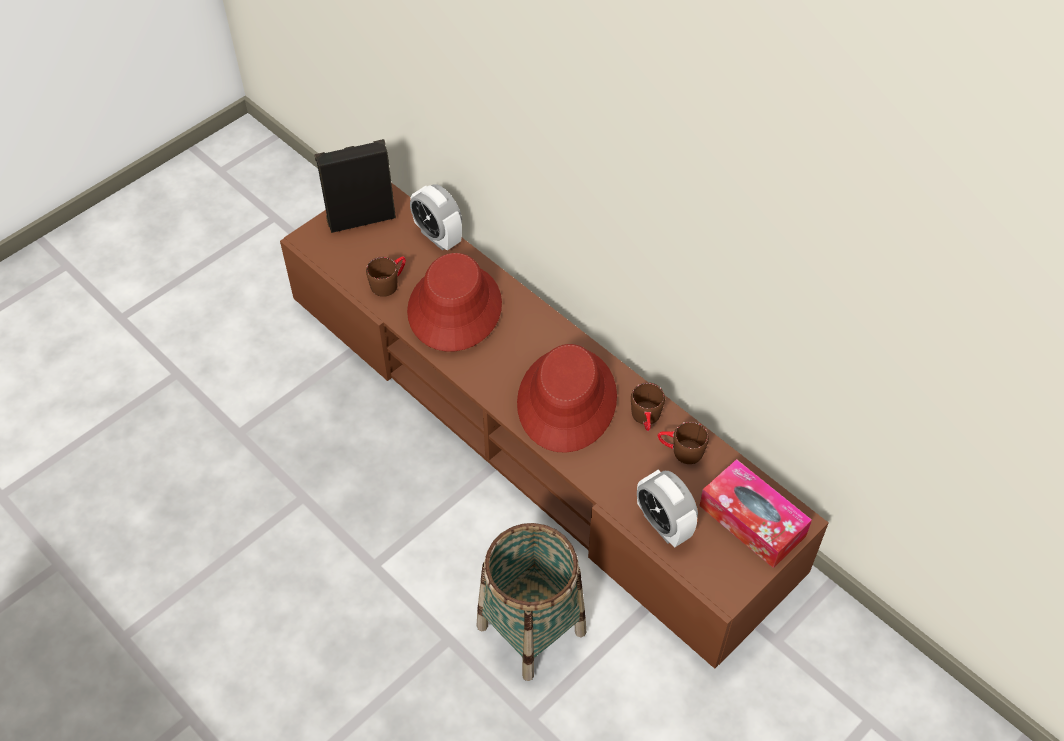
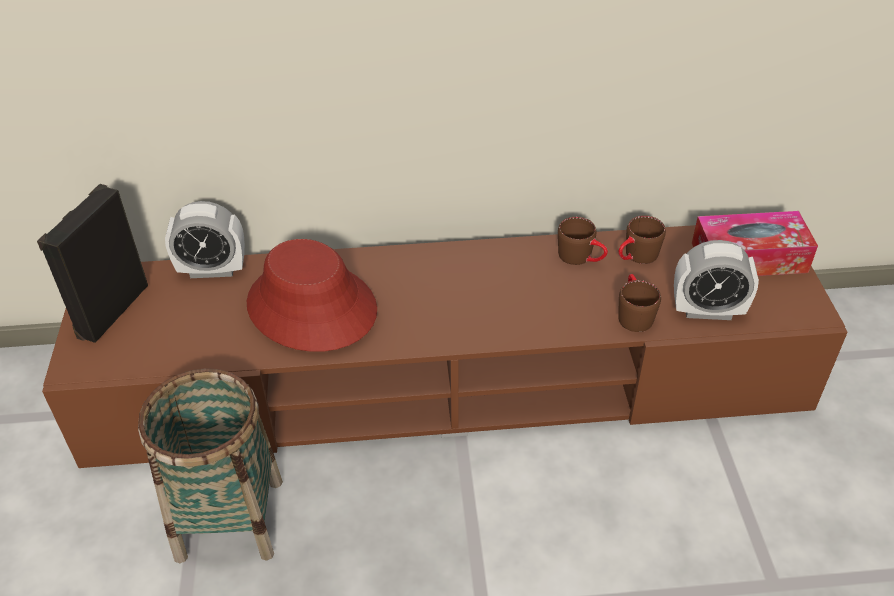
camera: 50 degrees left, 10 degrees down
brown mug [366,257,406,297] -> brown mug moved to [618,274,661,332]
basket [477,523,586,681] -> basket moved to [138,368,283,563]
red hat [517,344,617,453] -> none

